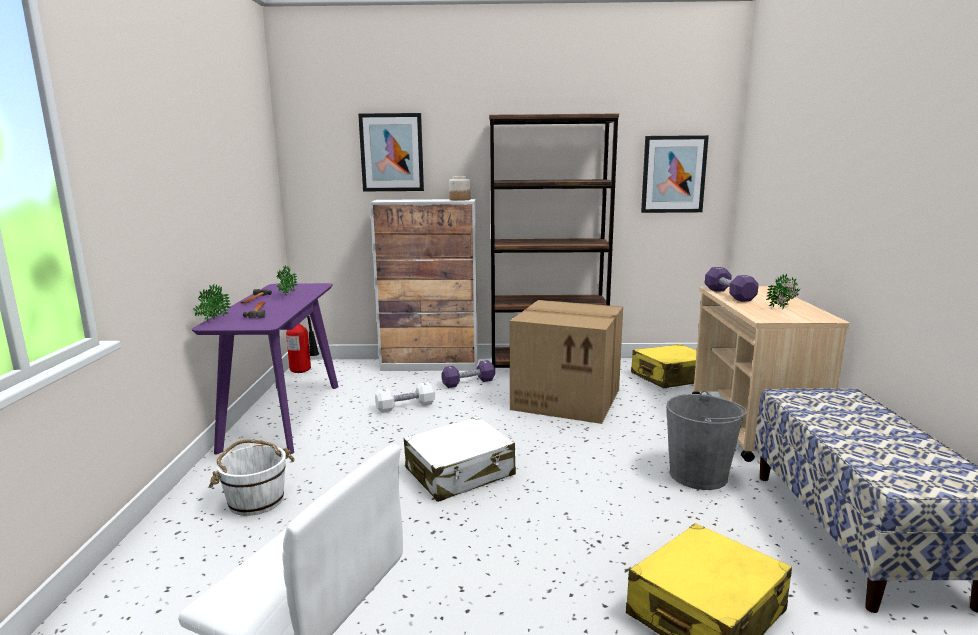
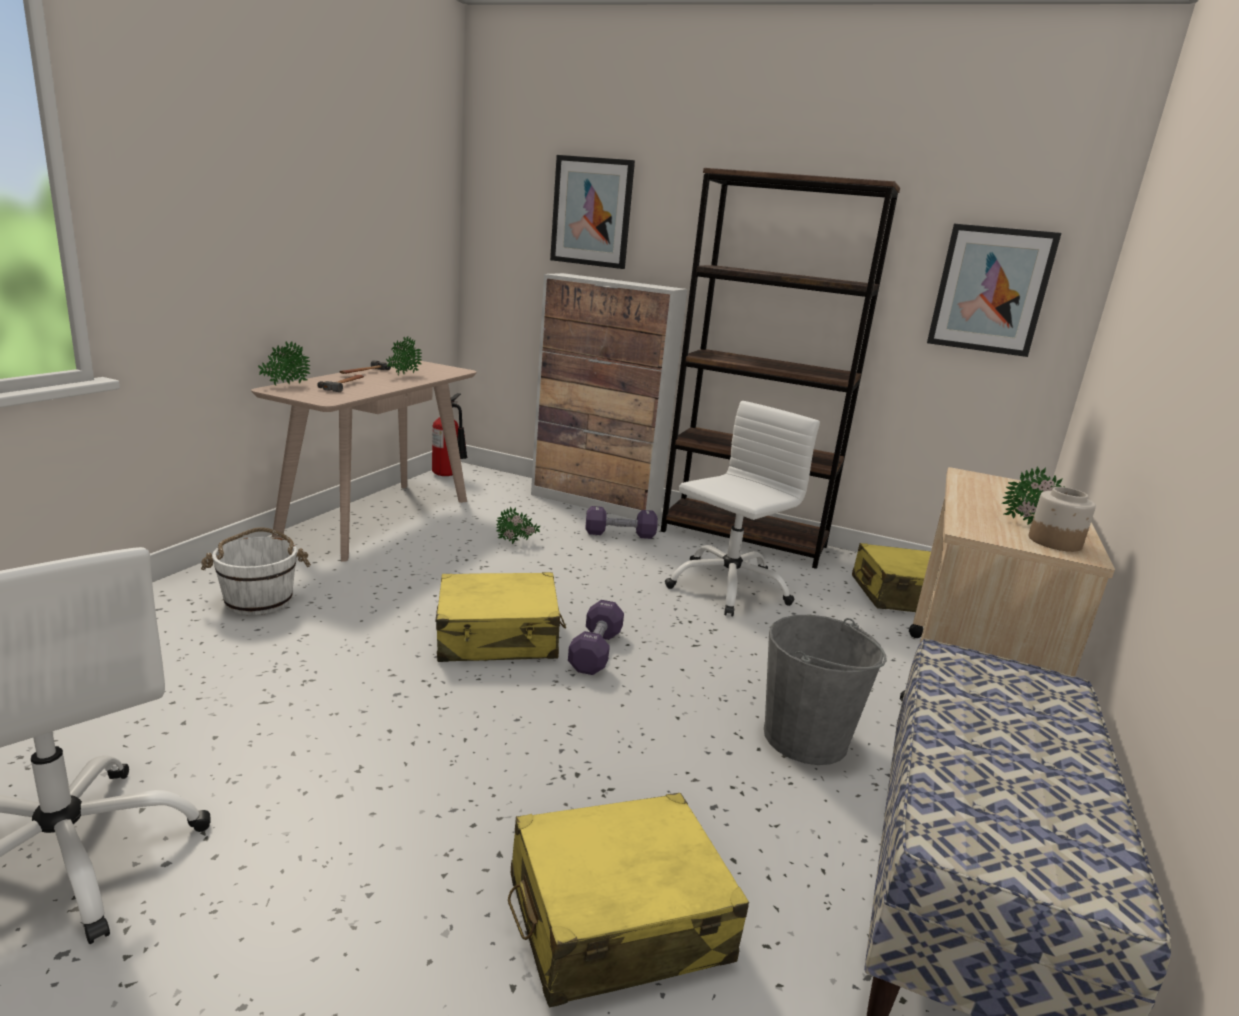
camera: 20 degrees right, 5 degrees up
purple console table [192,283,339,455] -> beige console table [251,360,477,562]
white dumbbell [375,382,435,413] -> potted plant [496,507,541,544]
white suitcase [404,416,516,502] -> yellow suitcase [435,572,566,662]
jar [449,176,470,201] -> jar moved to [1029,487,1096,552]
cardboard box [510,300,623,424] -> white office chair [665,401,820,616]
purple dumbbell [705,267,759,302] -> purple dumbbell moved to [568,600,624,675]

